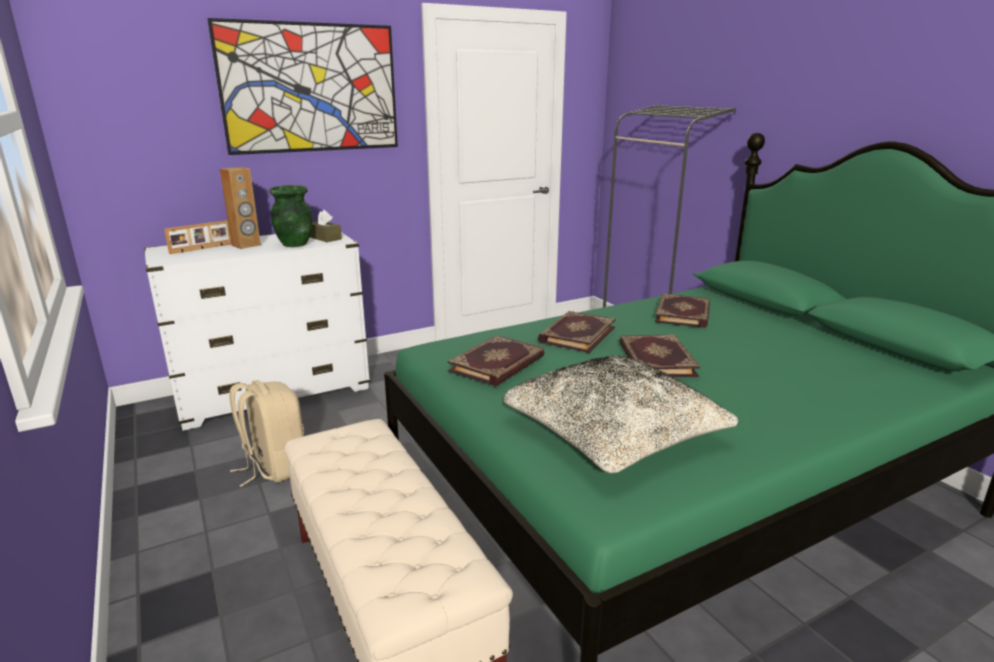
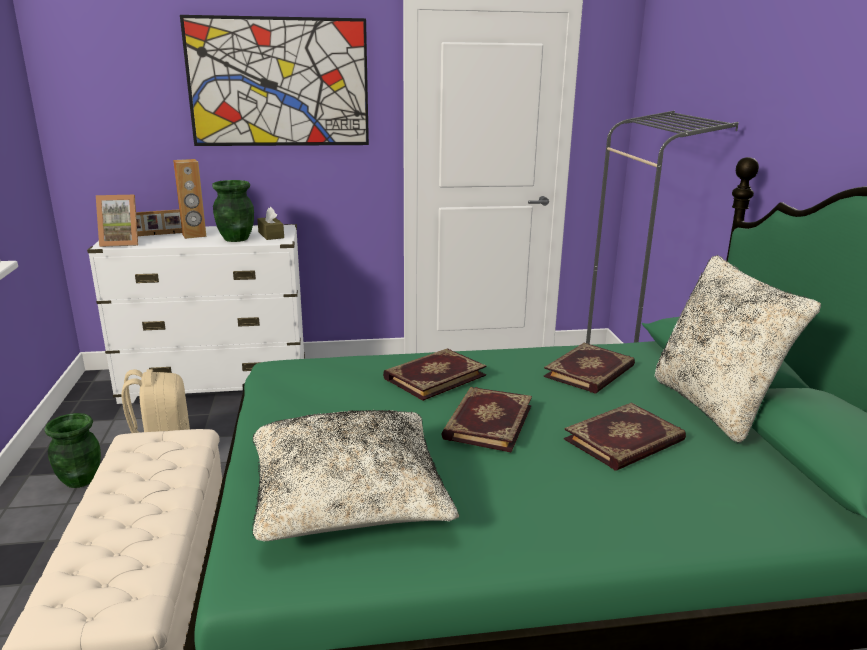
camera: 20 degrees right, 0 degrees up
book [447,335,544,386] -> book moved to [564,403,686,471]
none -> green vase [44,413,101,488]
none -> picture frame [96,195,138,247]
none -> beige pillow [655,255,821,444]

